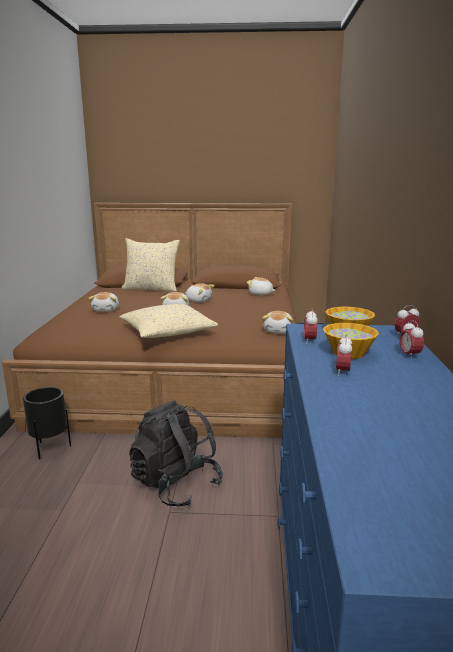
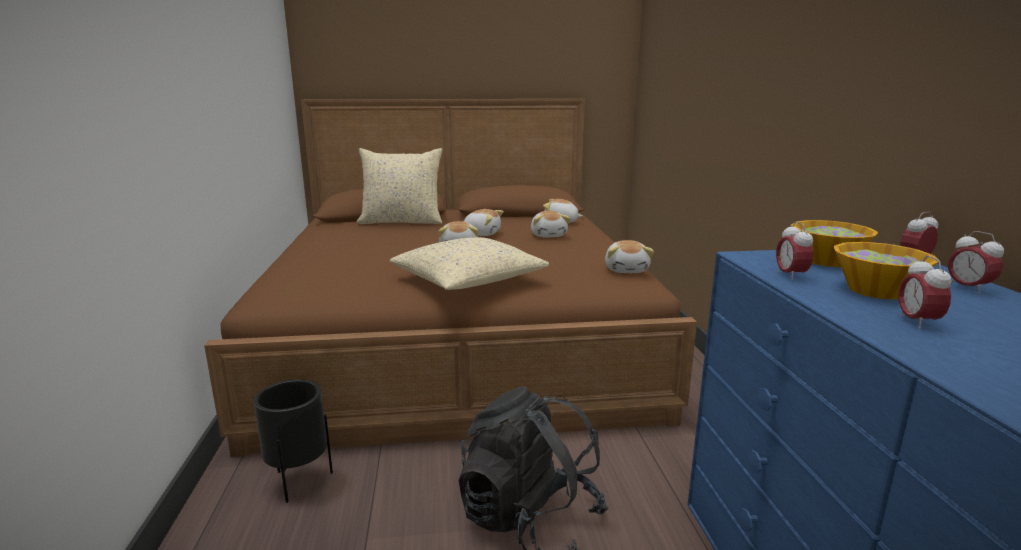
camera: 10 degrees left, 0 degrees up
plush toy [88,292,119,312] -> plush toy moved to [531,211,570,237]

